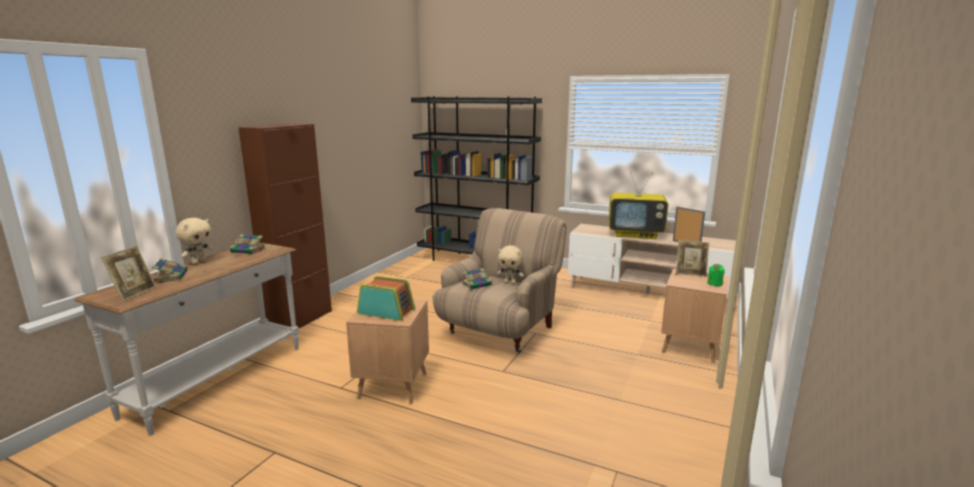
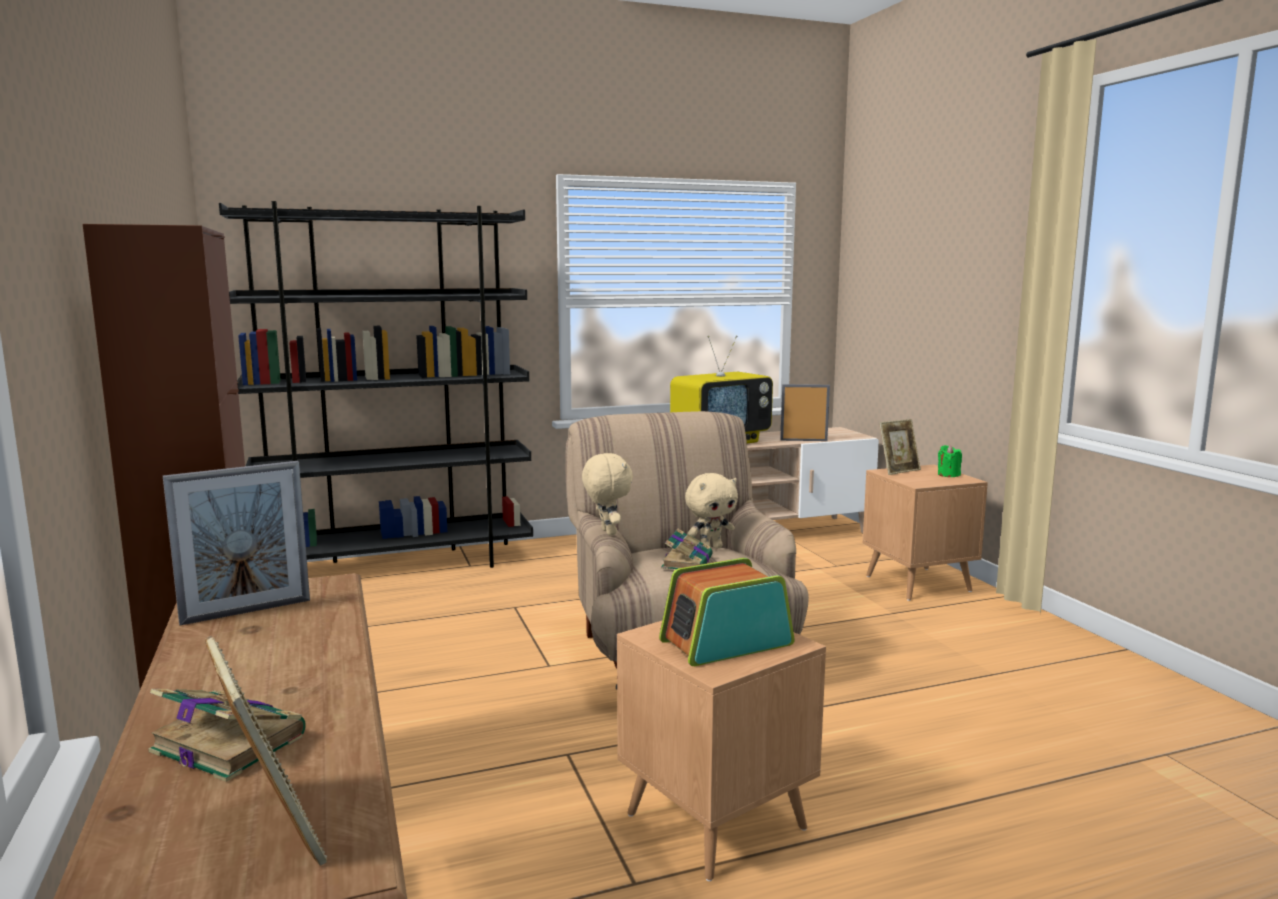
camera: 45 degrees left, 5 degrees down
beige plush toy [176,218,213,264] -> beige plush toy moved to [582,453,633,535]
book [230,234,266,254] -> picture frame [163,461,310,625]

